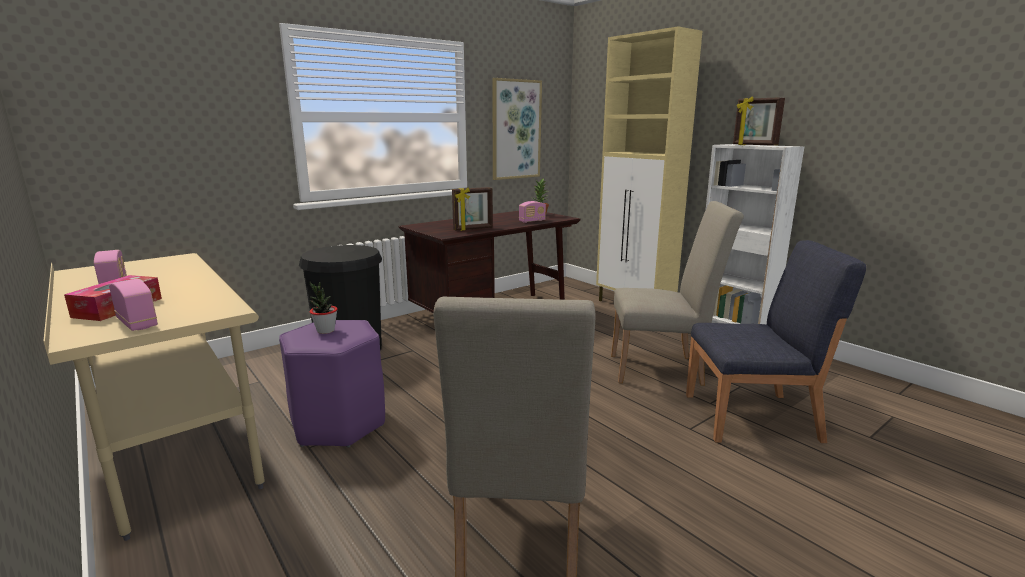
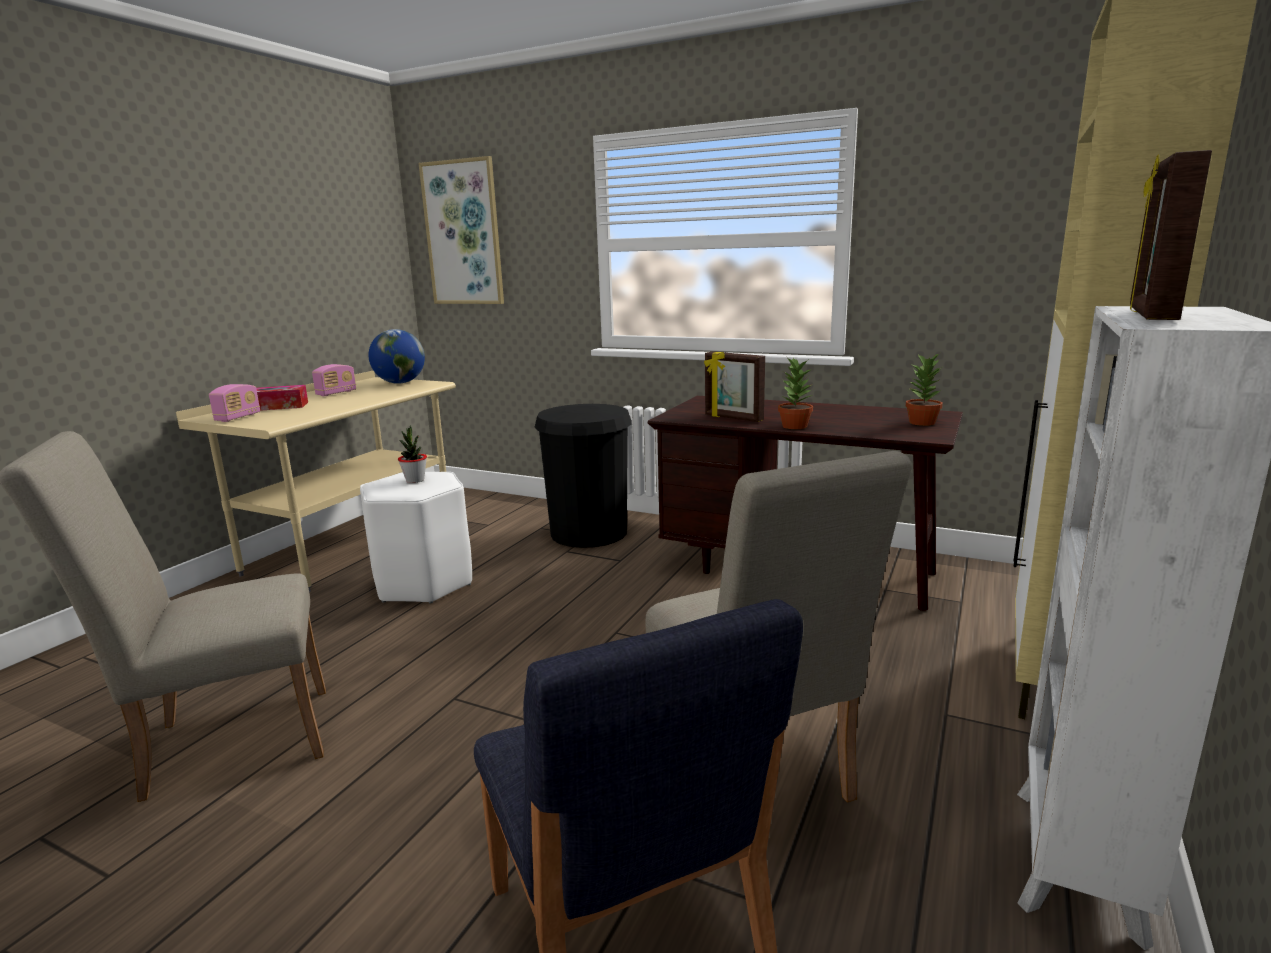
camera: 65 degrees right, 0 degrees up
purple stool [279,320,385,448] -> white stool [360,472,472,603]
picture [492,78,542,180] -> picture moved to [419,156,504,304]
radio [519,201,546,223] -> none
none -> globe [368,329,425,384]
none -> potted plant [778,356,813,429]

